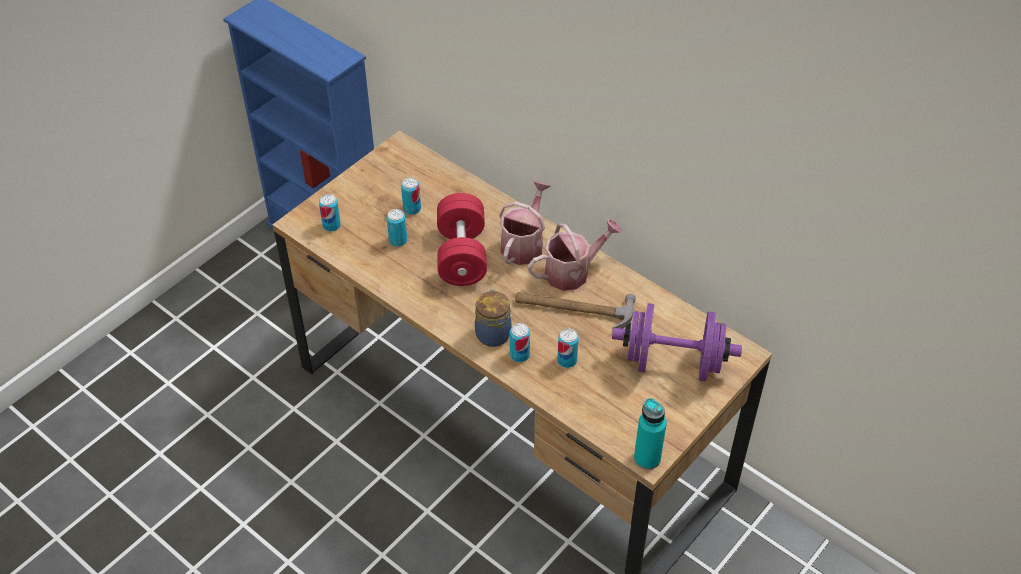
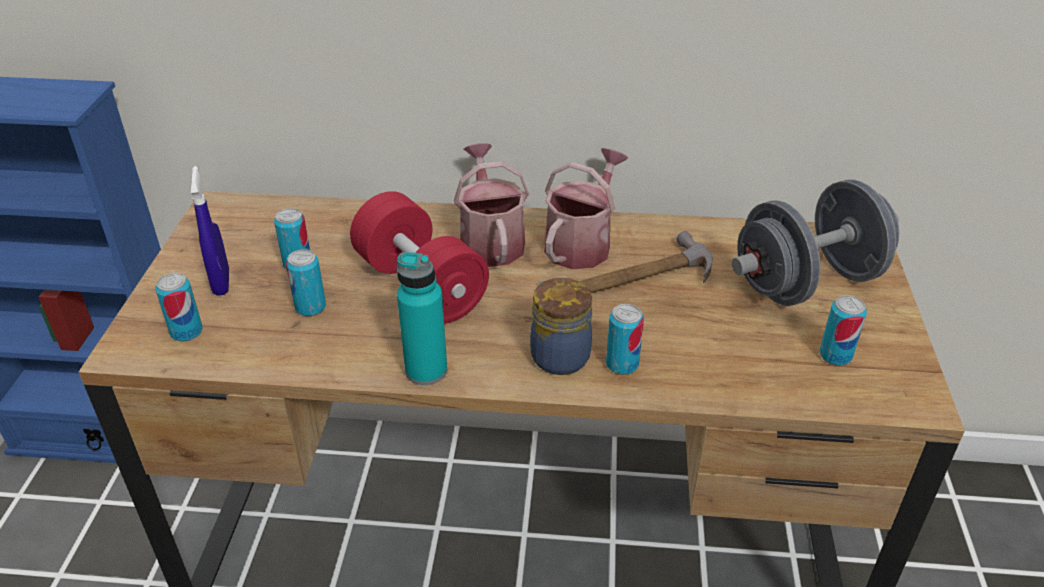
camera: 35 degrees left, 10 degrees down
can [557,329,579,368] -> can moved to [819,295,867,366]
purple dumbbell [612,303,742,381] -> grey dumbbell [732,180,899,306]
turquoise bottle [634,398,667,470] -> turquoise bottle moved to [396,252,447,385]
none -> blue spray bottle [190,166,229,296]

